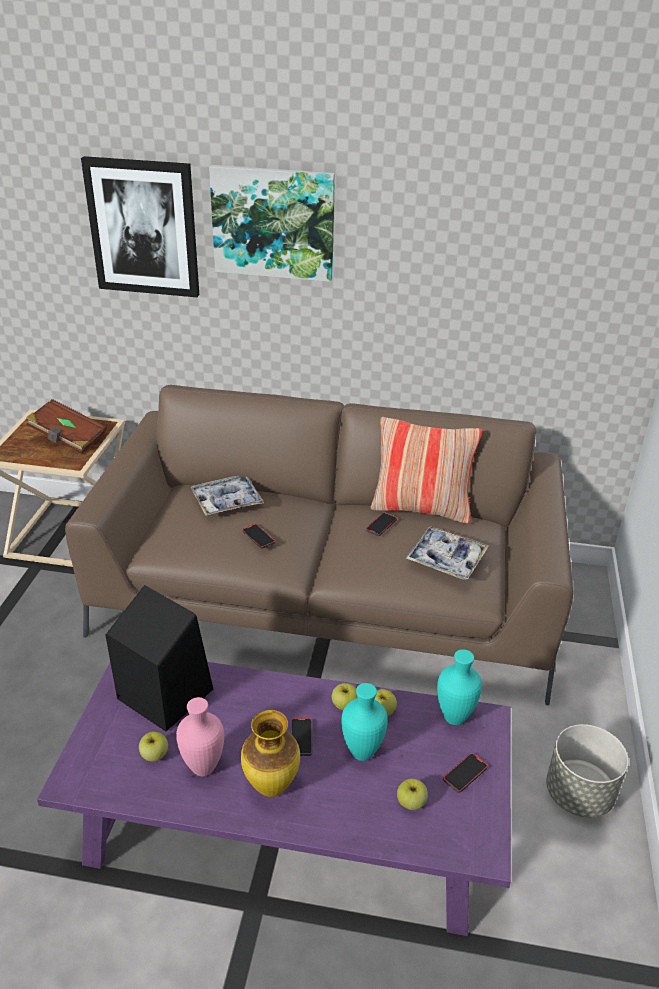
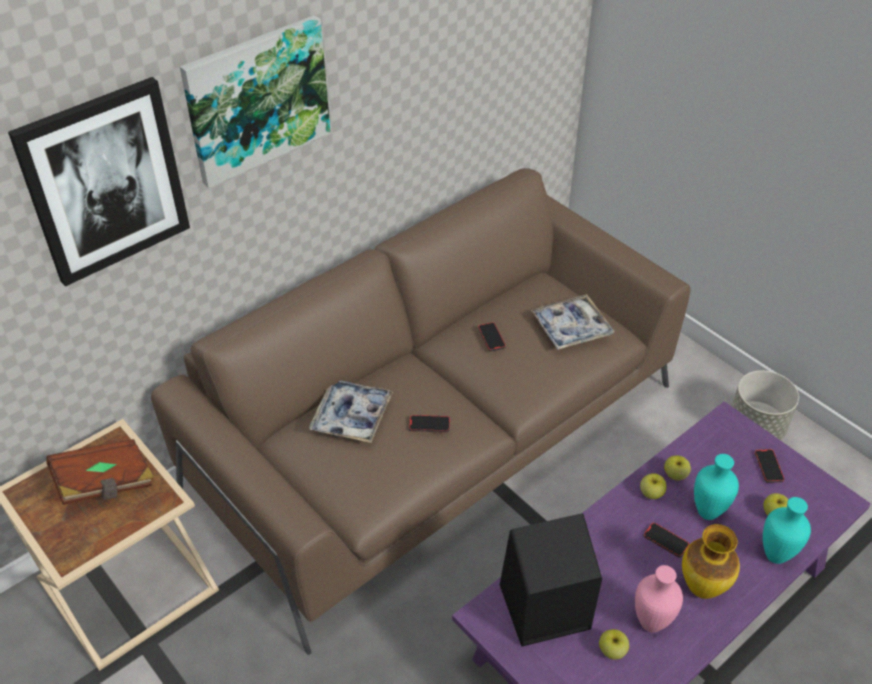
camera: 50 degrees left, 10 degrees up
pillow [371,417,482,524] -> none
turquoise vase [437,649,482,725] -> turquoise vase moved to [763,497,811,564]

